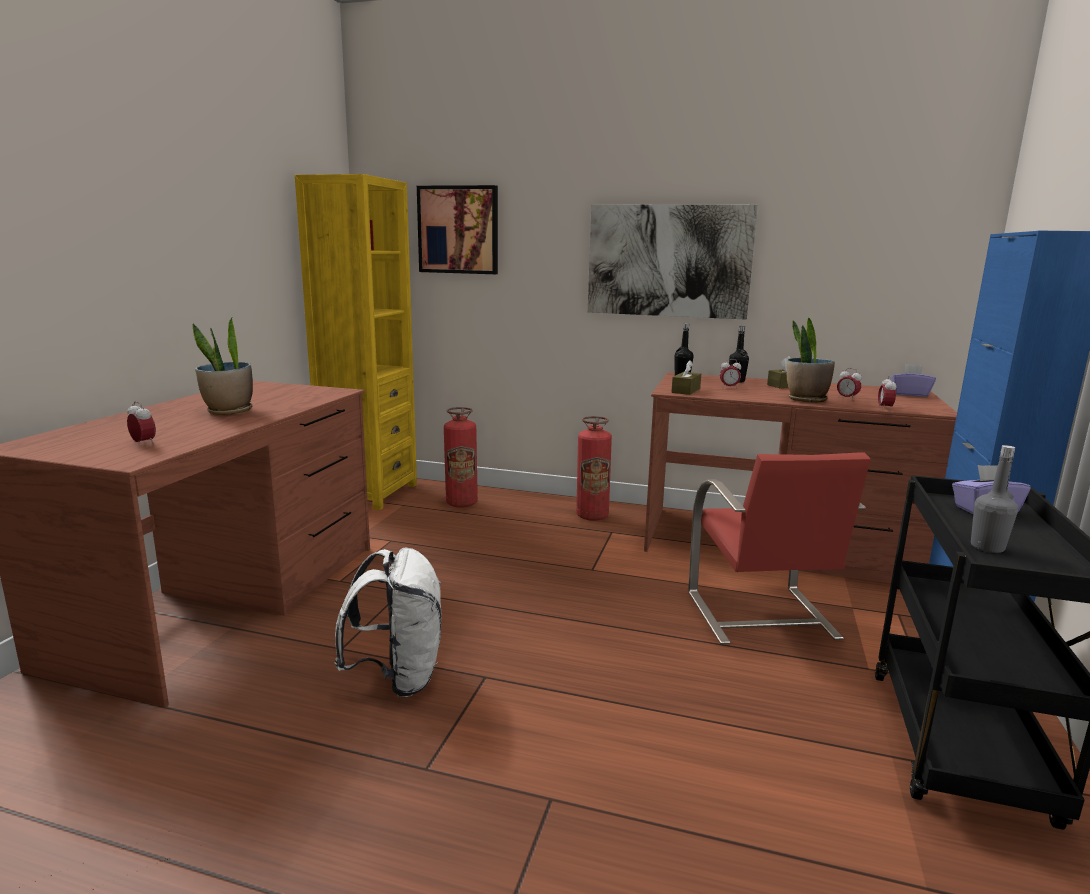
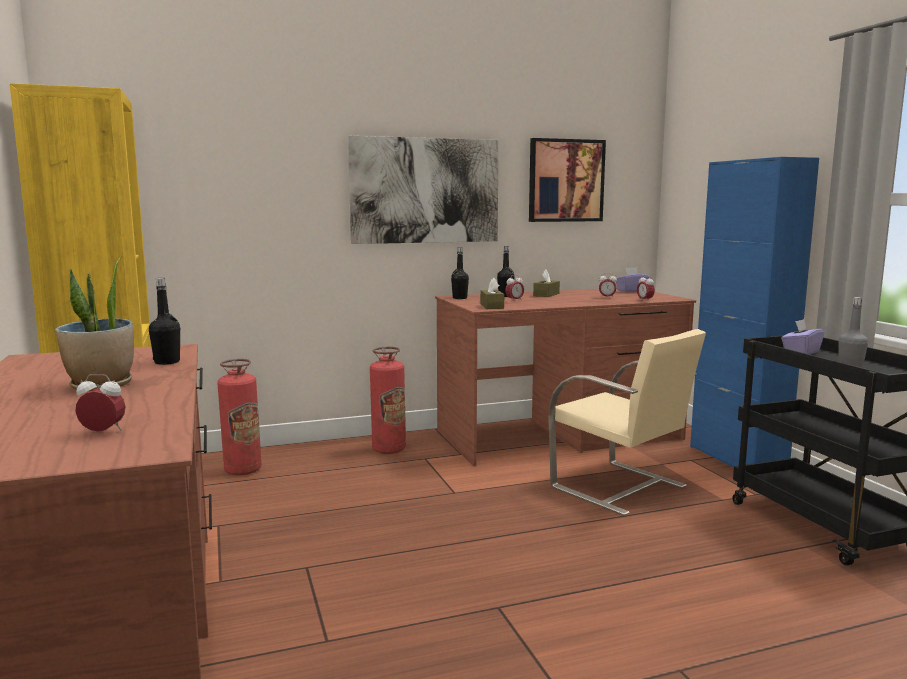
camera: 35 degrees left, 5 degrees down
white backpack [335,547,442,697] -> none
picture [417,185,498,274] -> picture moved to [529,138,606,222]
red chair [688,453,871,645] -> beige chair [549,329,706,516]
potted plant [787,318,835,403] -> none
none -> black bottle [149,278,180,365]

